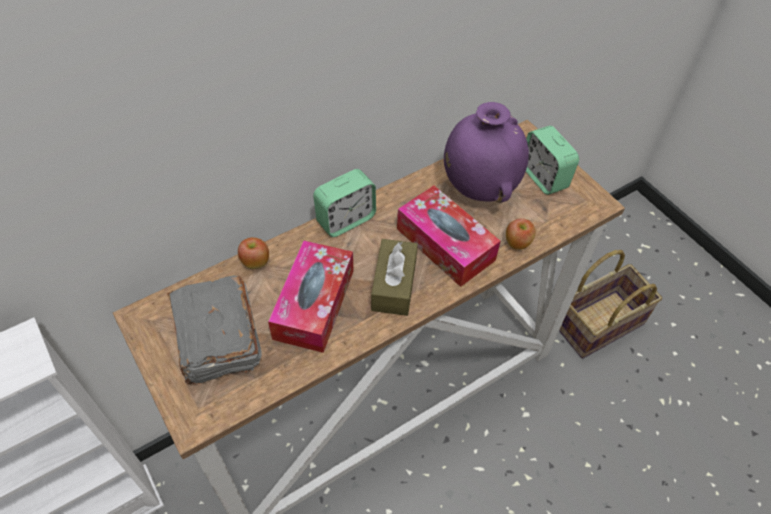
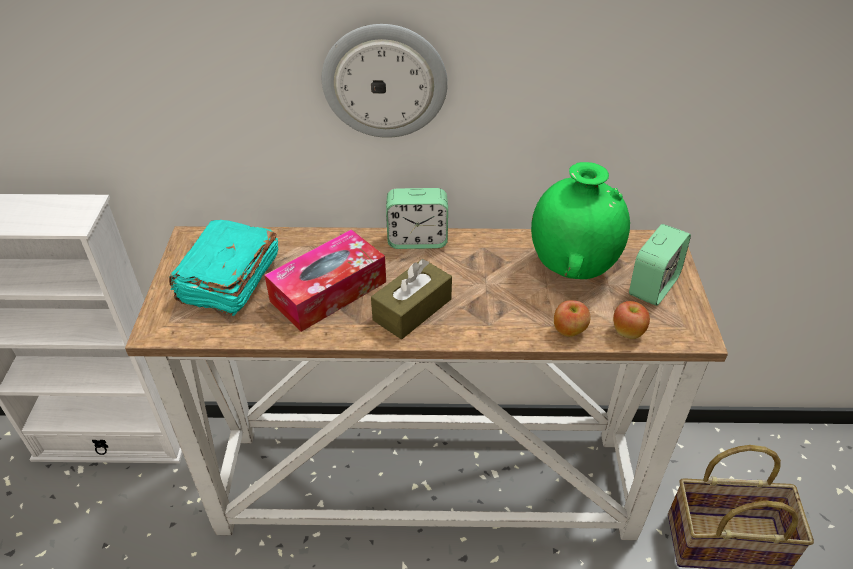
camera: 35 degrees right, 10 degrees down
grey book [167,275,262,385] -> turquoise book [169,220,279,316]
apple [238,237,269,269] -> apple moved to [613,301,650,339]
tissue box [397,186,501,287] -> none
purple vase [444,102,529,203] -> green vase [531,162,630,279]
alarm clock [526,126,579,195] -> alarm clock turned 150 degrees counterclockwise [629,224,691,306]
none -> wall clock [322,24,448,138]

